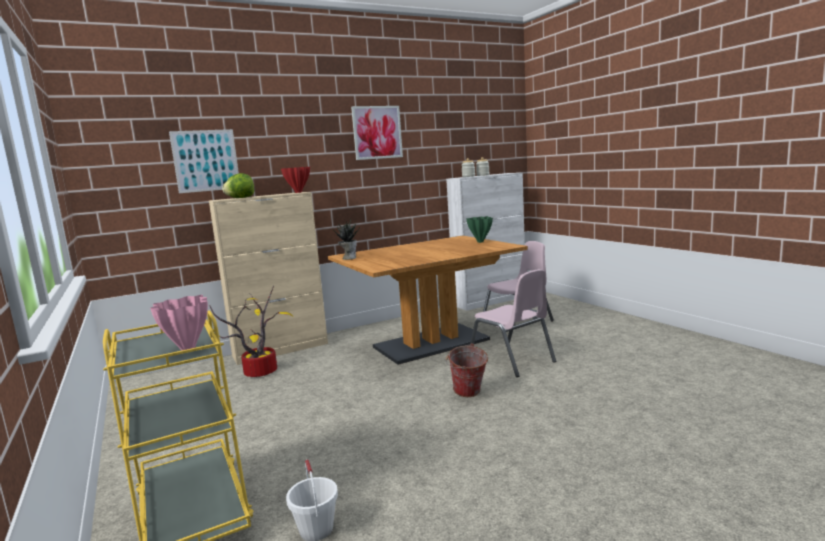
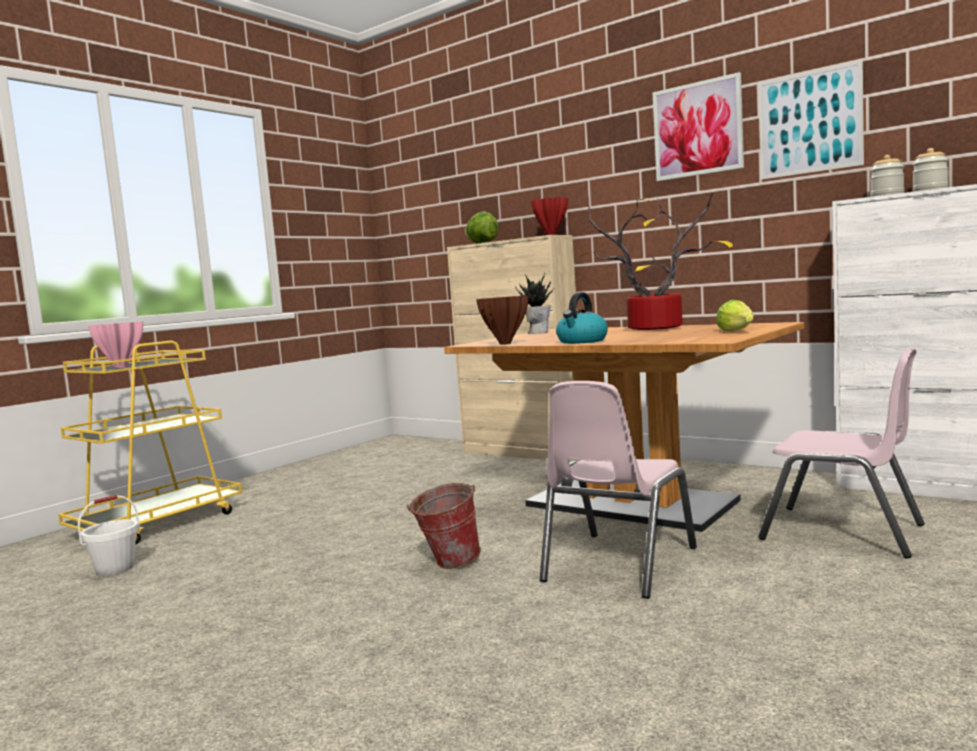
camera: 65 degrees right, 5 degrees down
picture [169,129,239,193] -> picture moved to [758,60,864,180]
potted plant [209,286,293,377] -> potted plant moved to [580,193,733,330]
green vase [466,216,493,243] -> lettuce [716,300,754,331]
none -> brown vase [476,296,529,345]
none -> kettle [556,292,608,344]

